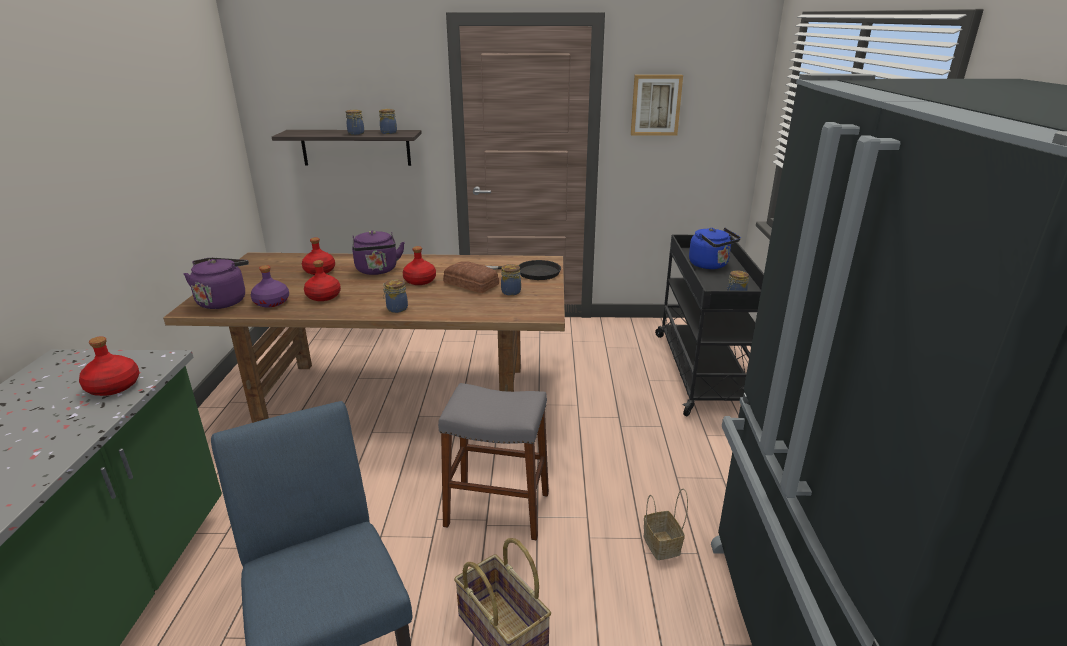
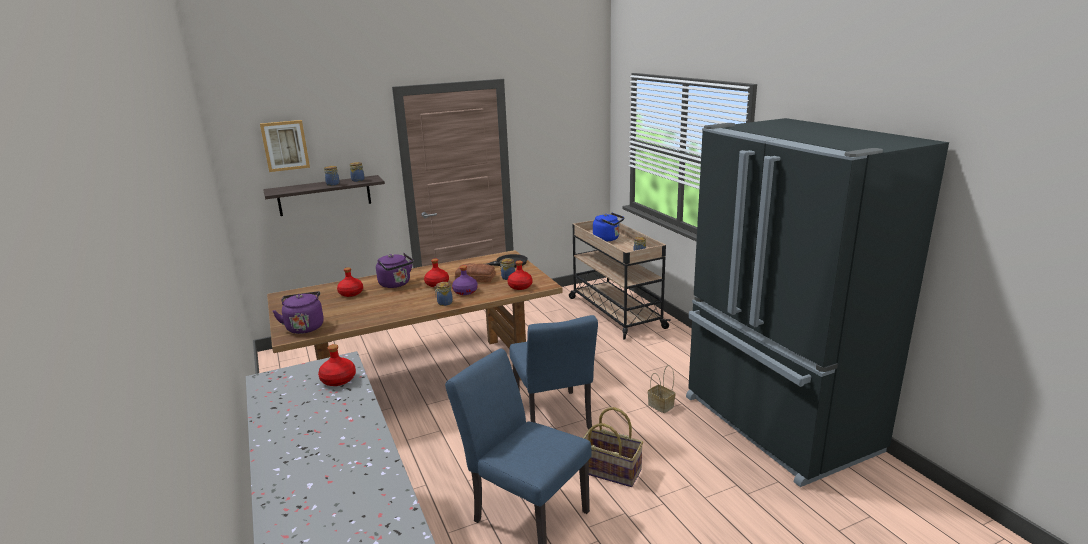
camera: 25 degrees left, 5 degrees down
purple bottle [251,265,289,308] -> purple bottle moved to [452,265,478,295]
red bottle [304,260,341,301] -> red bottle moved to [507,261,533,290]
grey stool [438,383,549,540] -> blue chair [510,315,598,429]
picture [631,75,683,136] -> picture moved to [260,120,310,172]
black cart [655,235,764,416] -> beige cart [569,220,671,340]

